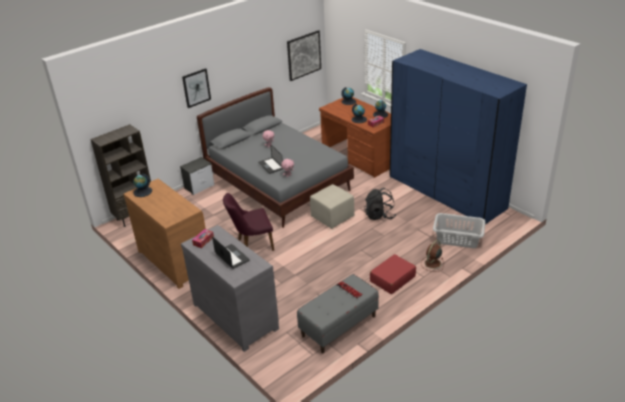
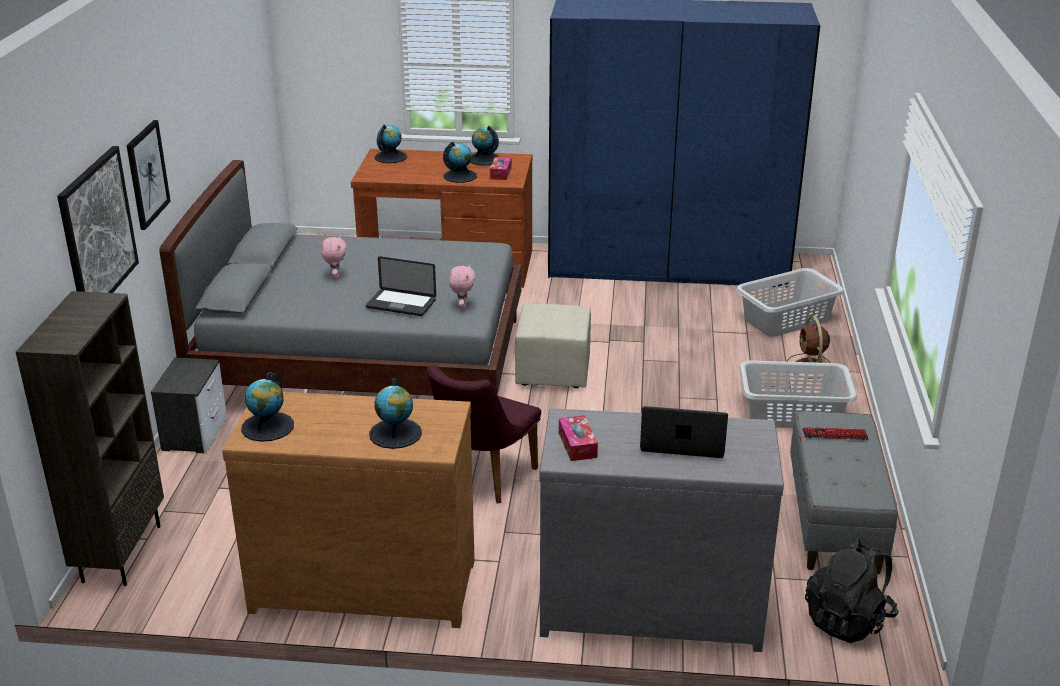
camera: 45 degrees left, 5 degrees down
picture [287,30,321,81] -> picture moved to [57,146,139,293]
black backpack [364,188,396,220] -> black backpack moved to [805,537,898,643]
red suitcase [370,254,416,294] -> grey laundry basket [739,361,857,428]
none -> globe [369,378,422,449]

